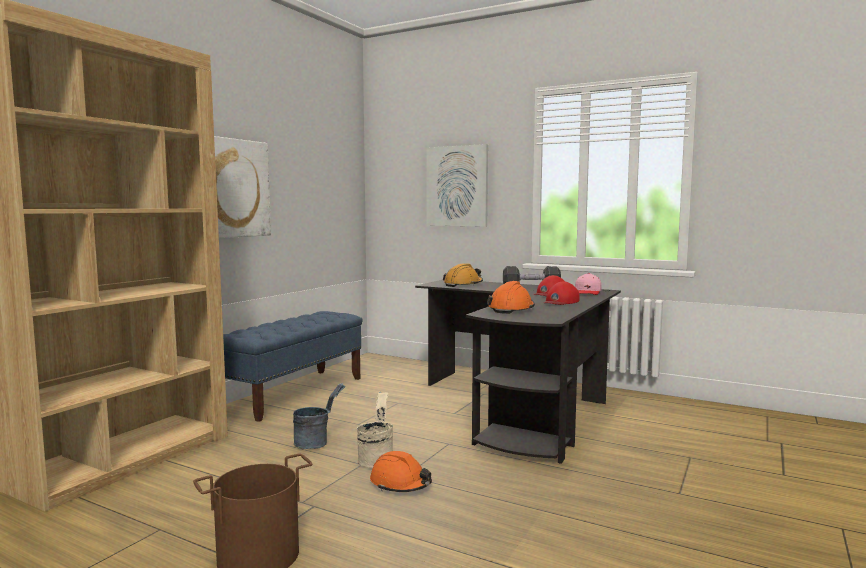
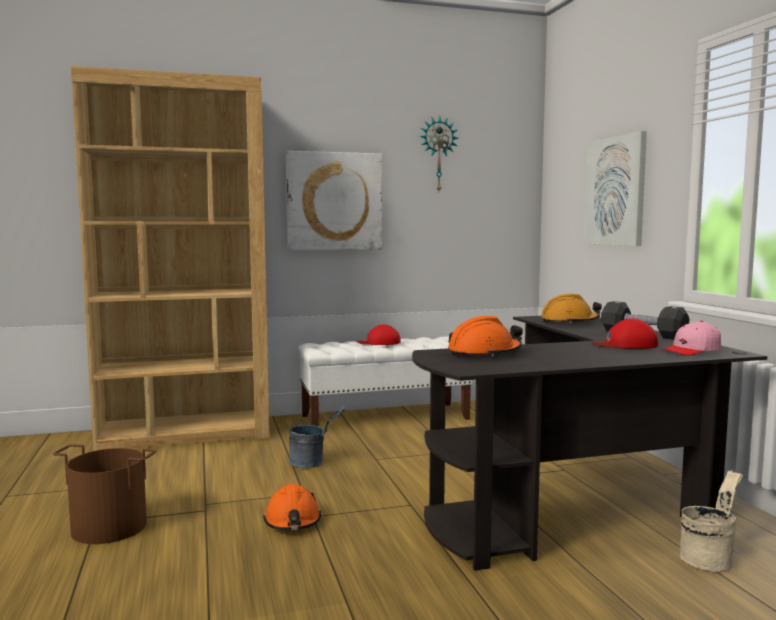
camera: 45 degrees right, 0 degrees up
blue bench [223,311,363,422] -> white bench [298,336,472,426]
beige bucket [357,392,393,468] -> beige bucket moved to [680,470,743,572]
red cap [544,281,580,305] -> red cap moved to [356,325,401,345]
none -> wall clock [419,116,458,191]

